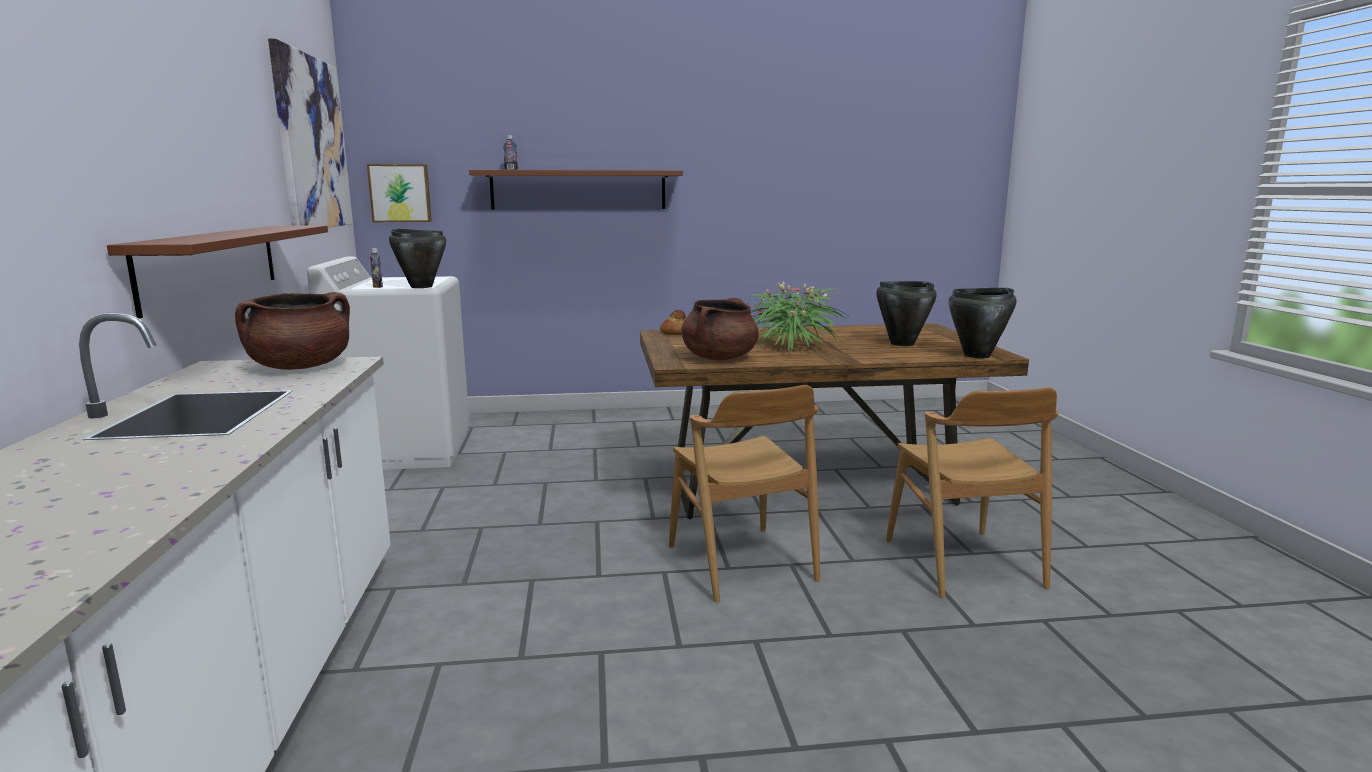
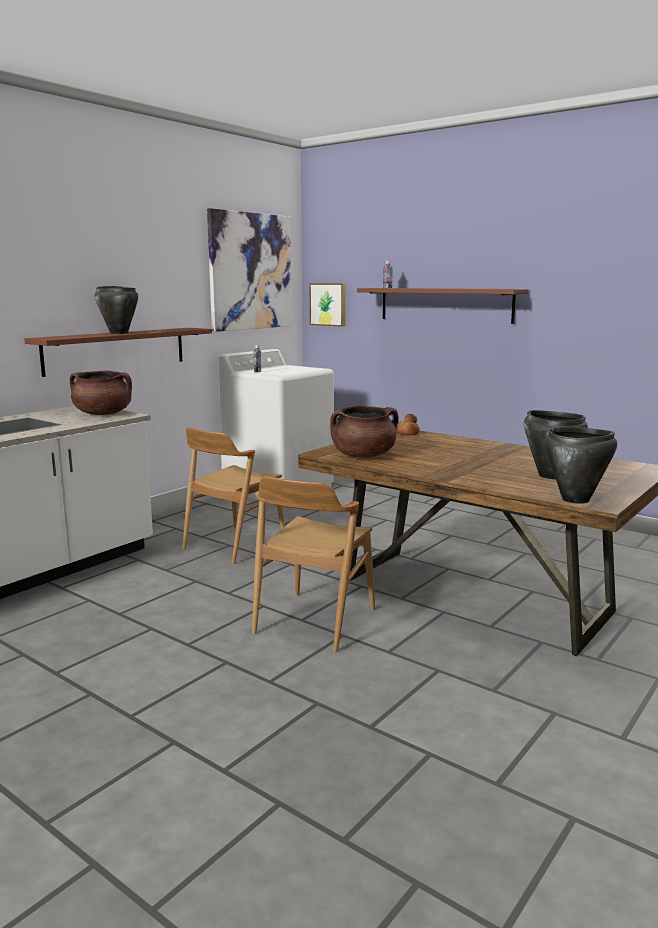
camera: 45 degrees right, 0 degrees up
black cooking pot [389,229,446,288] -> black cooking pot moved to [94,286,138,334]
potted plant [750,282,847,352] -> none
brown chair [886,388,1059,599] -> brown chair moved to [182,427,285,564]

